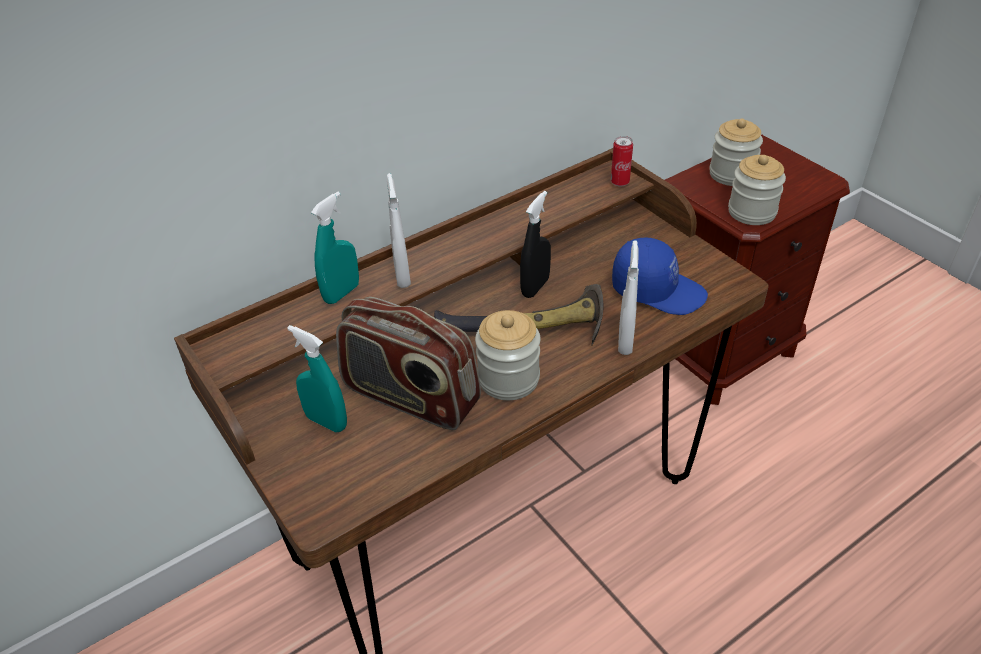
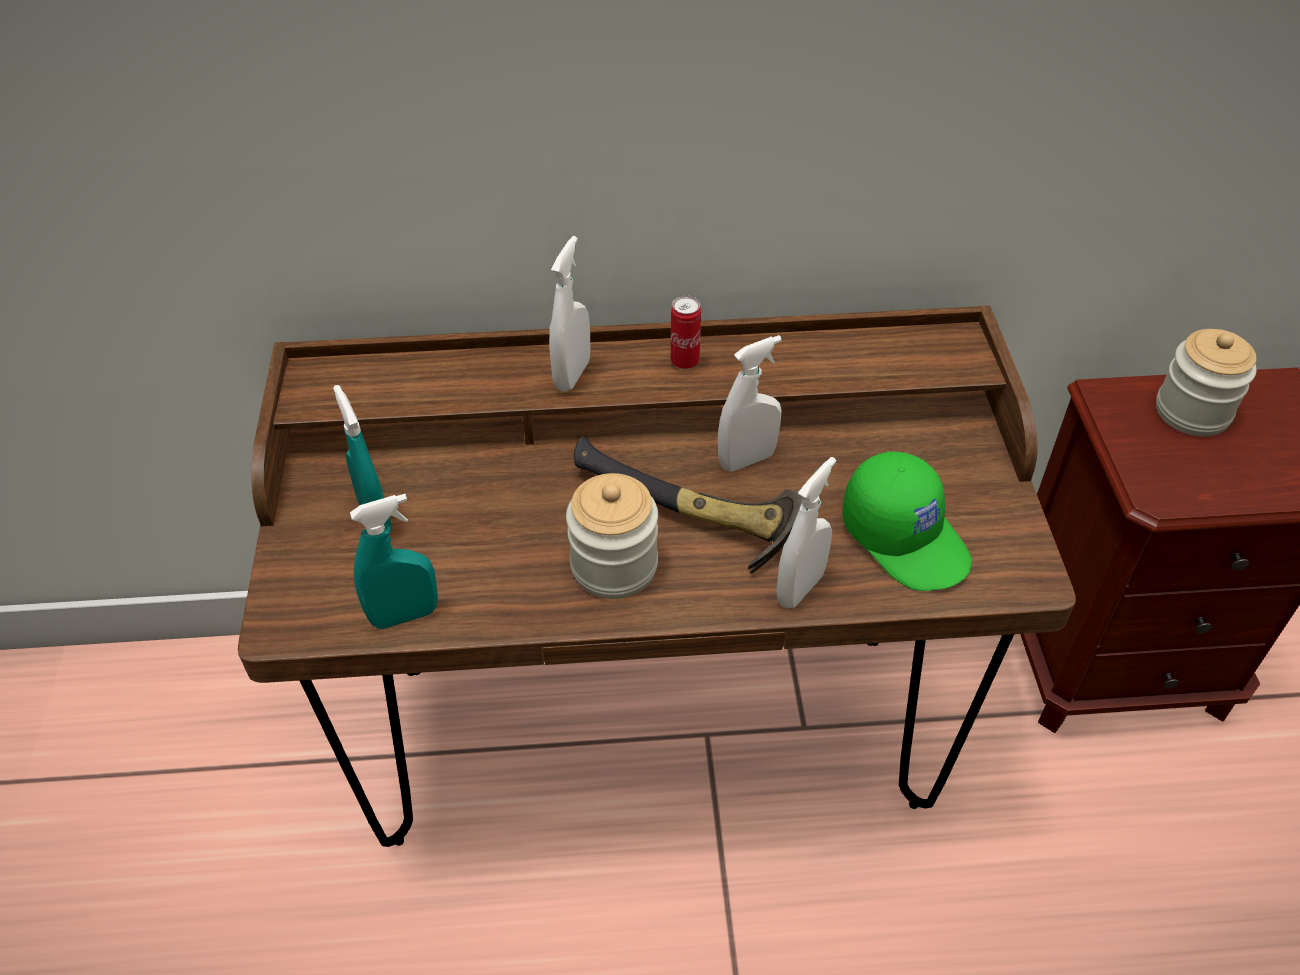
camera: 30 degrees right, 5 degrees up
turquoise spray bottle [311,192,359,304] -> turquoise spray bottle moved to [350,494,438,629]
radio [336,297,481,430] -> none
black spray bottle [520,191,551,298] -> white spray bottle [718,335,782,471]
can [611,136,633,187] -> can moved to [671,295,701,369]
blue cap [612,238,708,315] -> green cap [842,451,972,591]
jar [728,155,786,225] -> none

